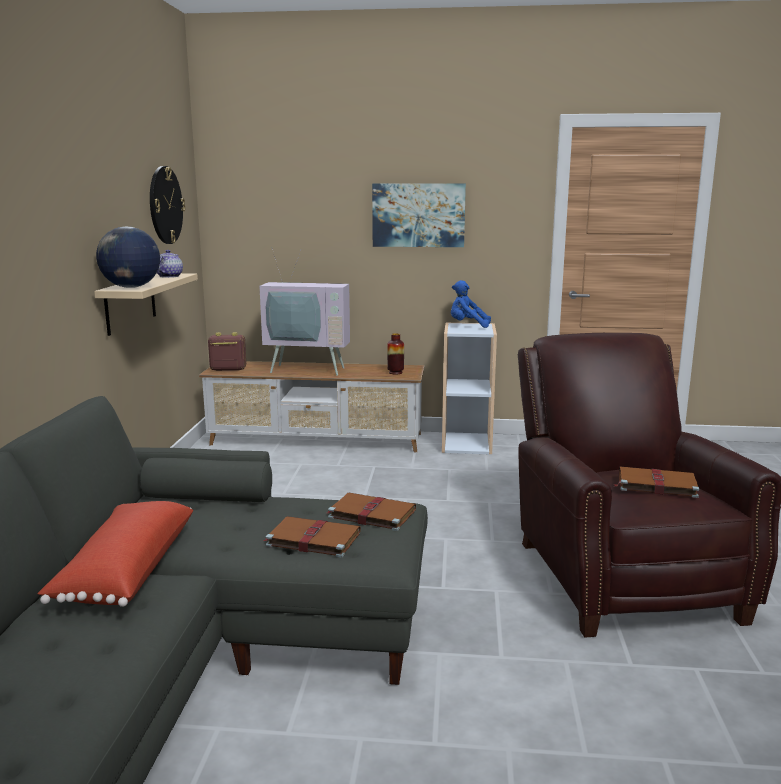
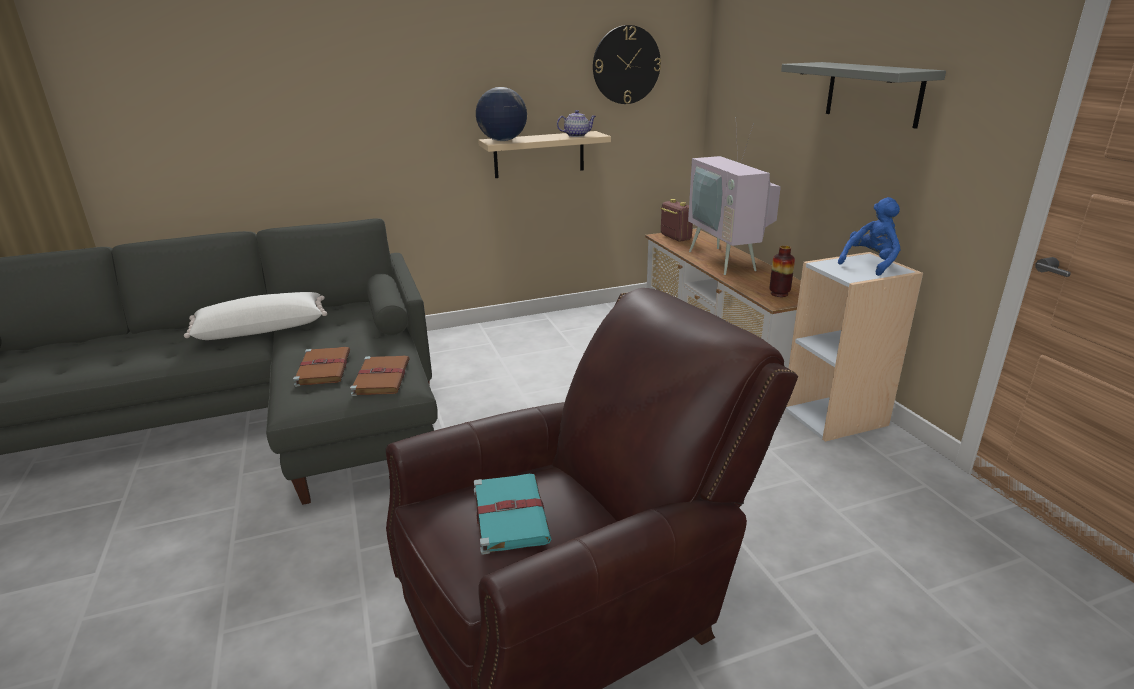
camera: 65 degrees right, 10 degrees up
red pillow [37,501,193,607] -> white pillow [184,292,327,340]
picture [372,184,466,247] -> grey shelf [781,62,946,129]
blue plush toy [451,280,491,328] -> blue plush toy turned 60 degrees clockwise [838,197,900,276]
brown book [613,467,699,498] -> turquoise book [474,474,551,555]

